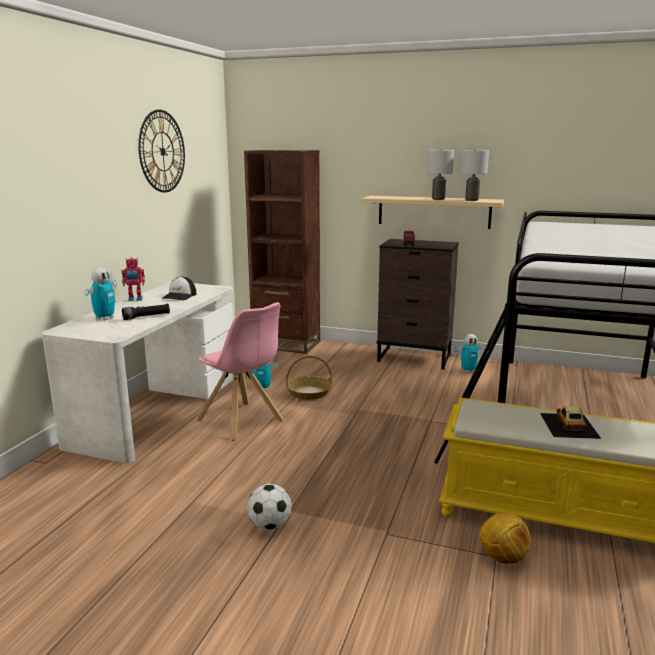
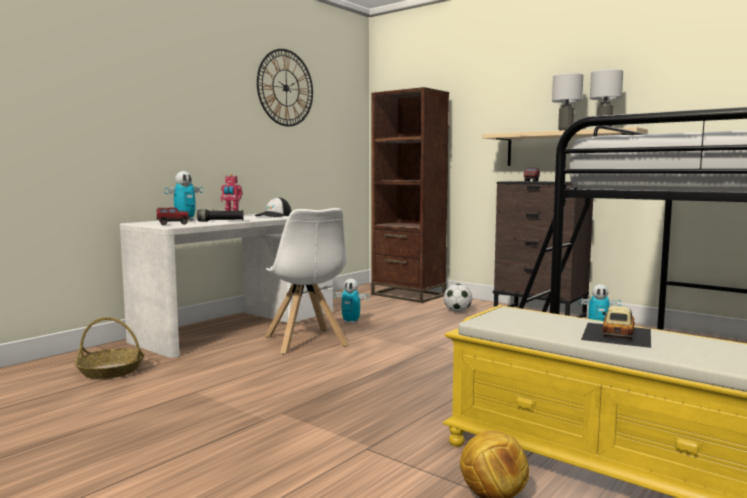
camera: 20 degrees right, 10 degrees down
pink chair [197,302,284,440] -> white chair [264,208,349,354]
football [247,483,292,530] -> football moved to [444,284,472,312]
basket [286,356,332,400] -> basket moved to [74,317,145,379]
none -> toy truck [157,208,189,225]

